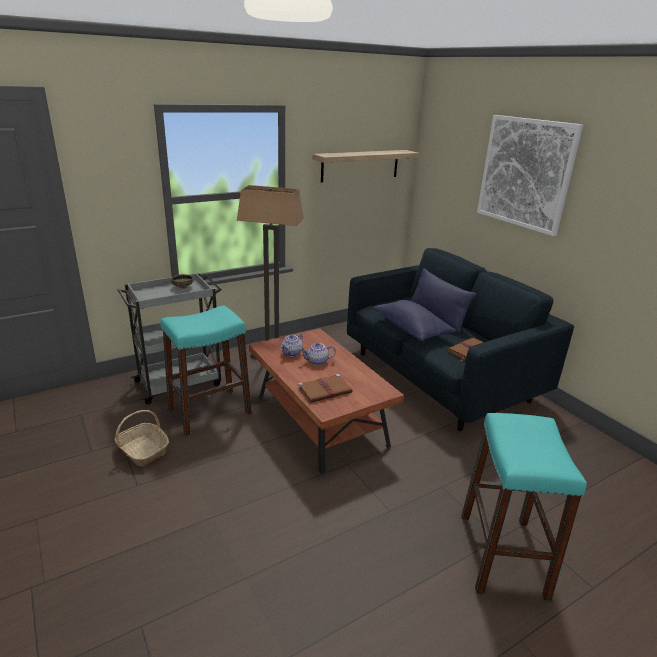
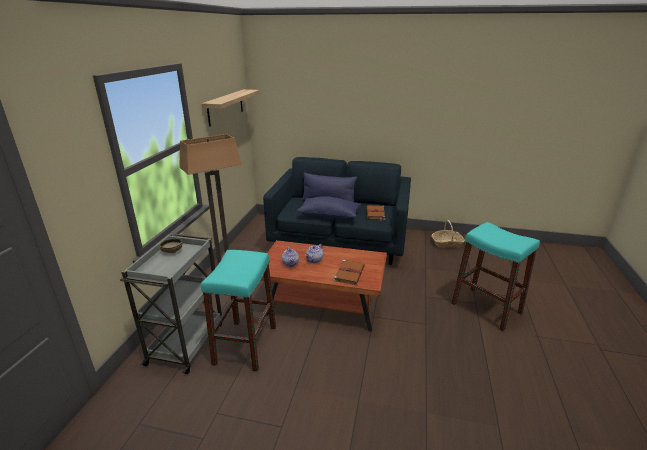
camera: 45 degrees left, 0 degrees up
basket [115,410,169,466] -> basket moved to [431,220,465,248]
picture [477,115,583,236] -> none

